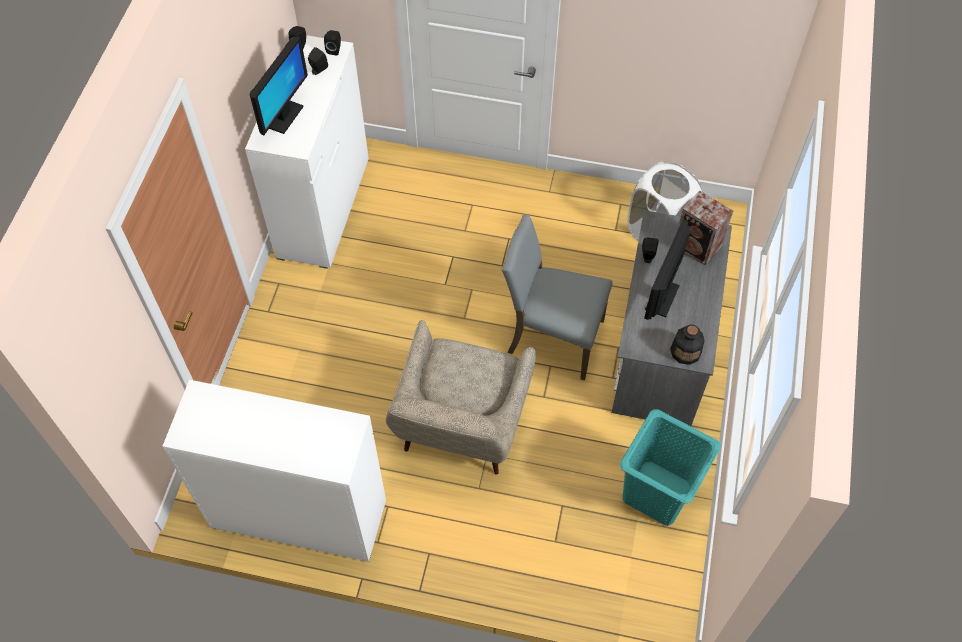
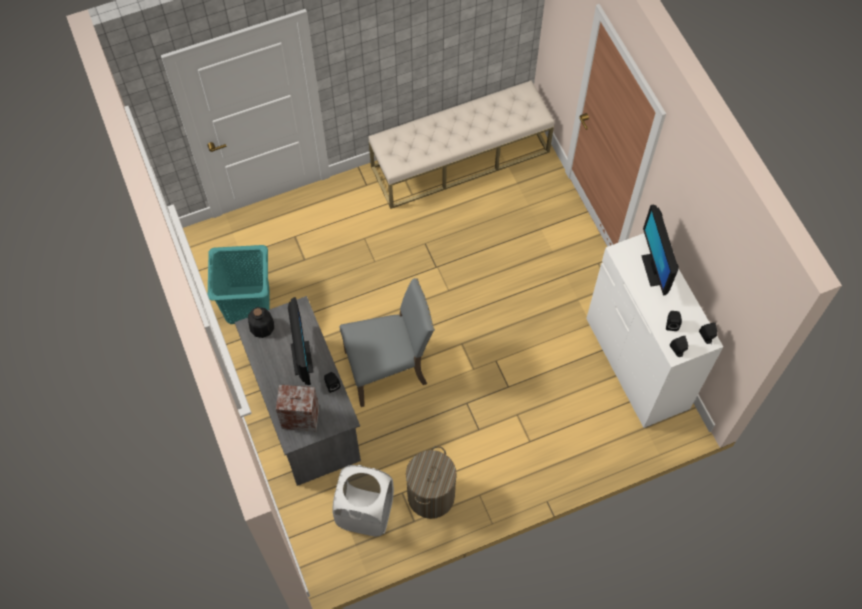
camera: 145 degrees right, 5 degrees up
white dresser [163,380,386,562] -> beige bench [368,80,554,209]
beige armchair [386,320,536,475] -> none
none -> laundry basket [406,446,457,519]

